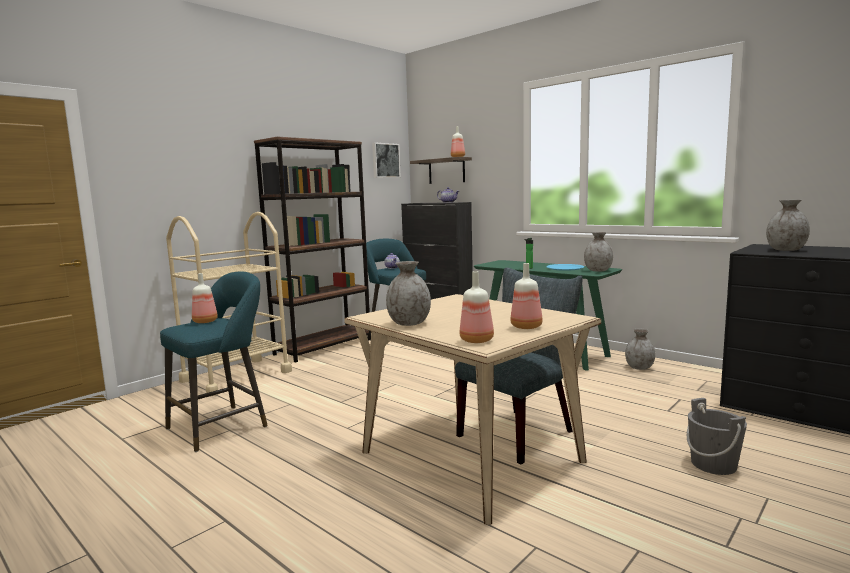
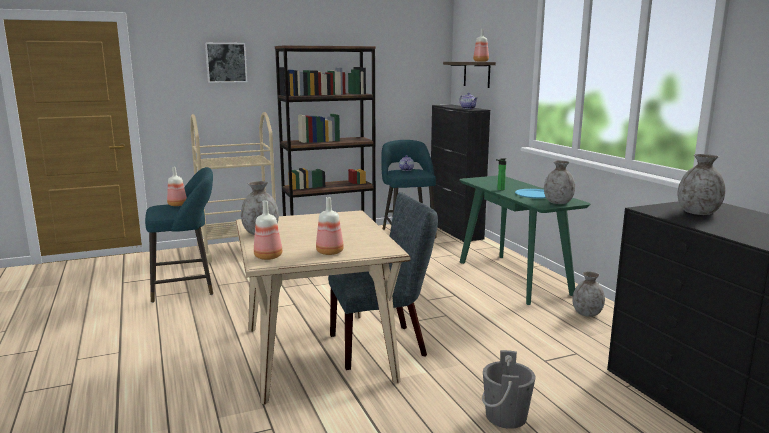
camera: 25 degrees right, 5 degrees up
picture [372,143,401,178] -> picture moved to [205,43,247,83]

